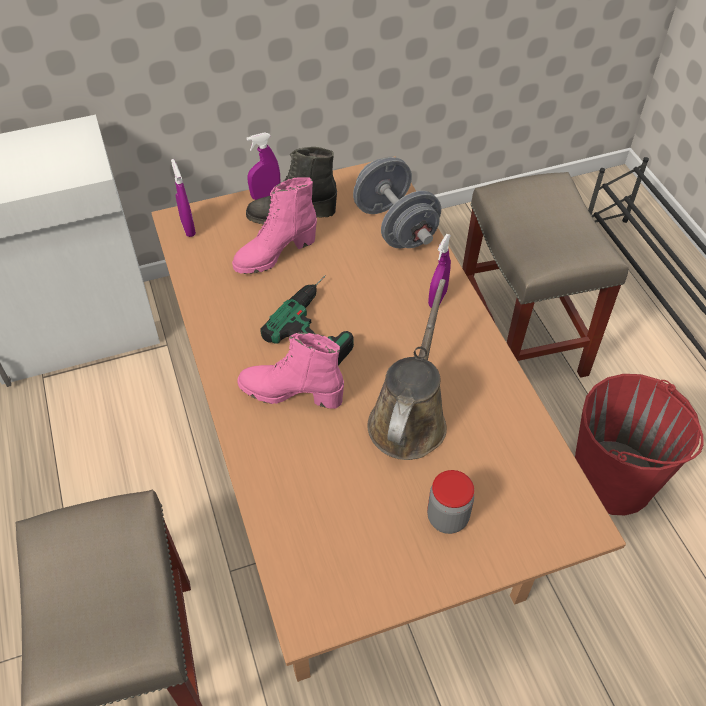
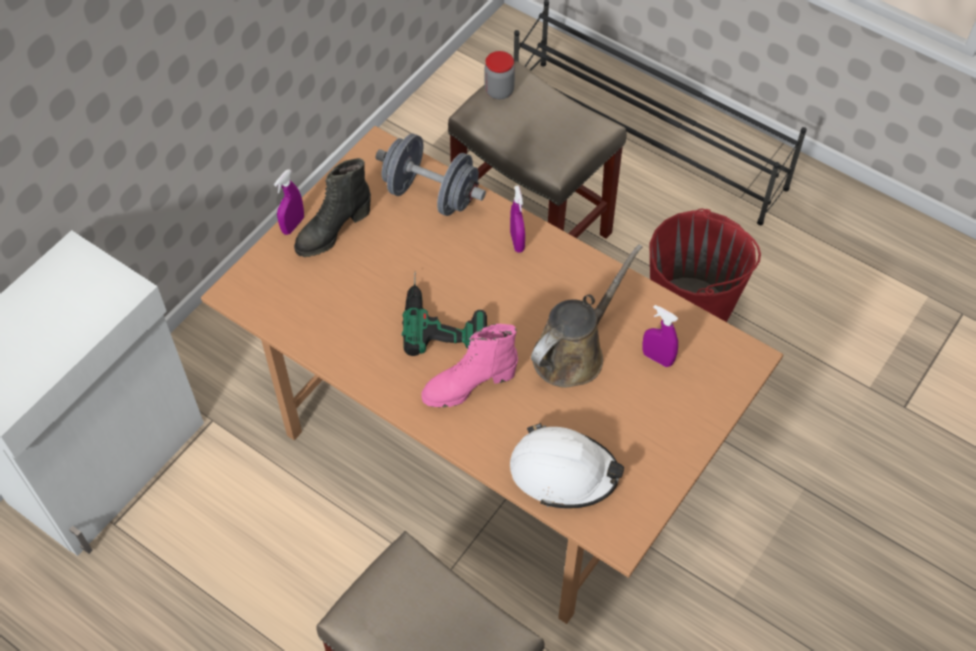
camera: 35 degrees left, 5 degrees up
purple spray bottle [171,159,196,237] -> purple spray bottle moved to [642,305,678,367]
pink boot [232,177,317,274] -> none
brown watering can [367,279,447,460] -> brown watering can turned 60 degrees clockwise [531,244,642,388]
jar [427,470,474,534] -> jar moved to [485,51,515,99]
none -> white hard hat [510,423,624,508]

